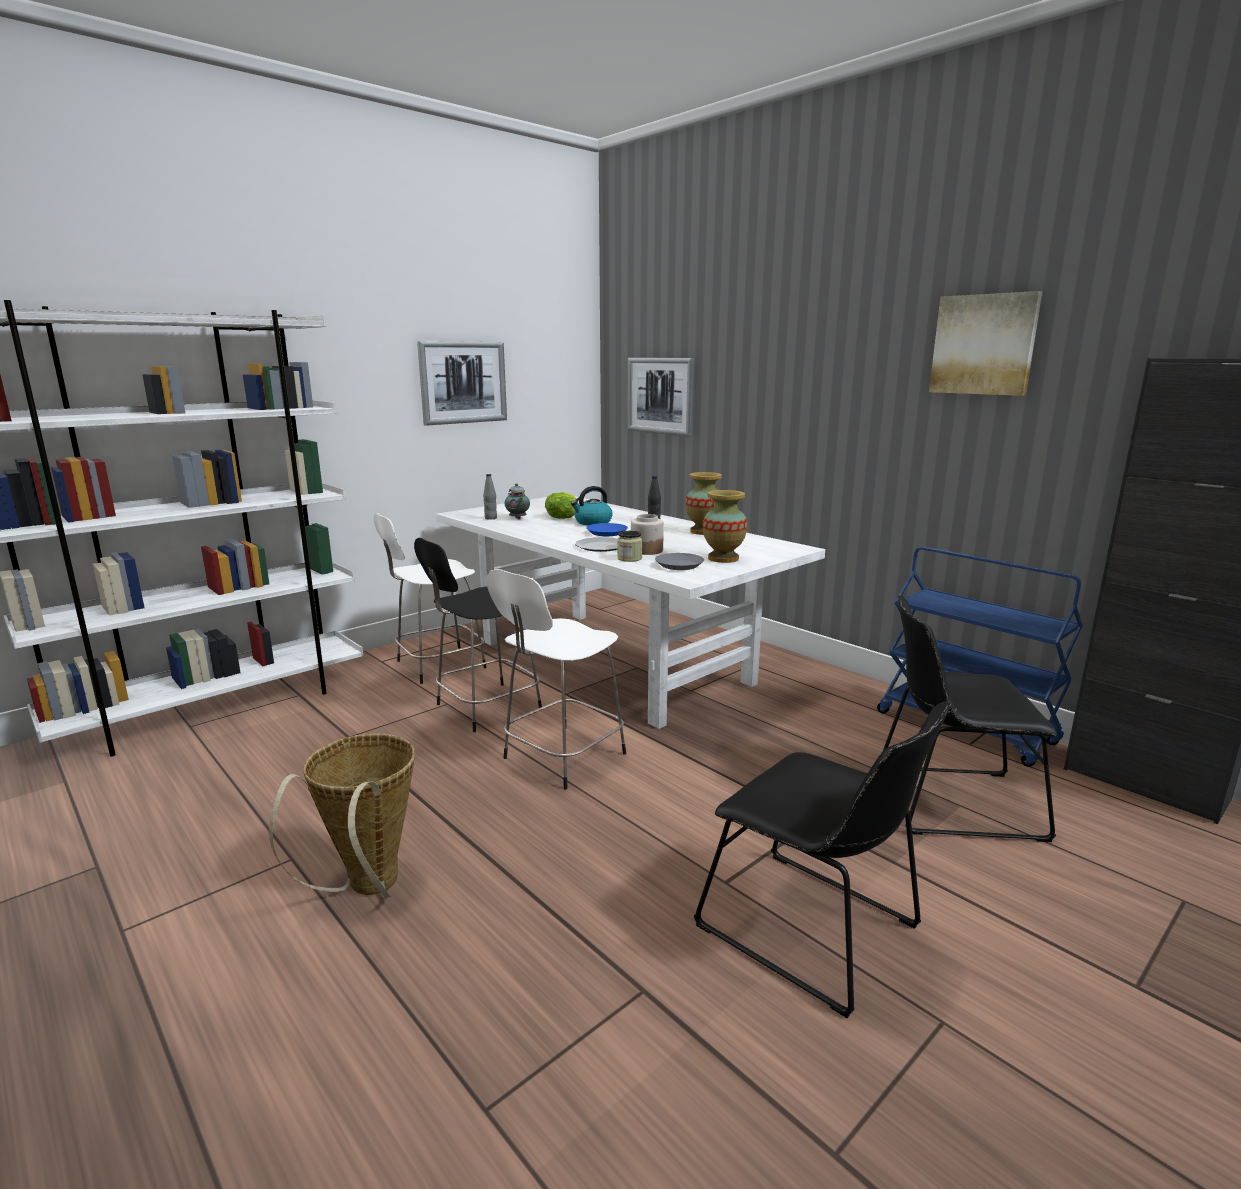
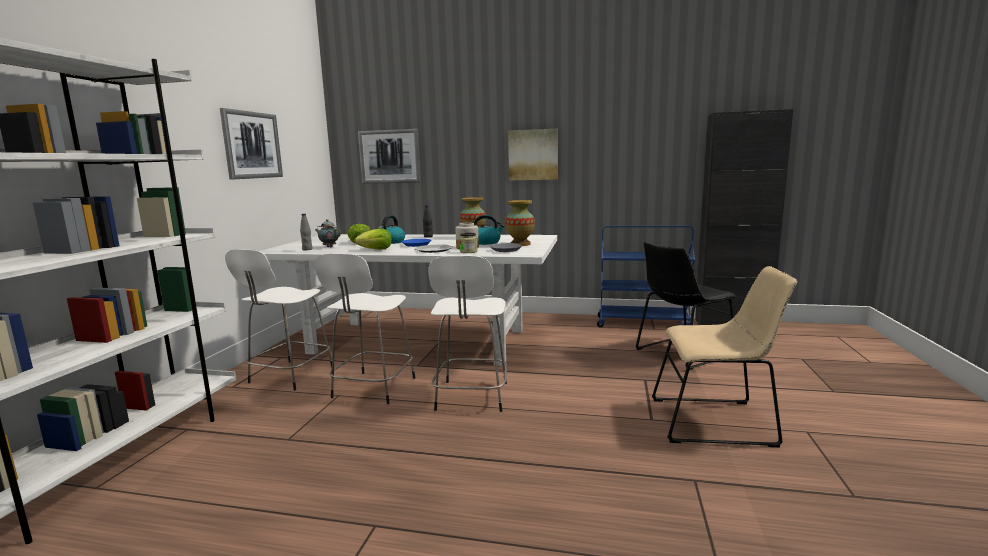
camera: 35 degrees left, 5 degrees down
basket [269,733,415,898] -> none
black stool [414,538,542,732] -> white stool [314,254,415,404]
black chair [694,701,951,1018] -> beige chair [652,266,798,447]
picture [929,291,1042,396] -> picture moved to [508,129,558,181]
none -> lettuce [355,229,392,250]
none -> kettle [474,215,505,245]

